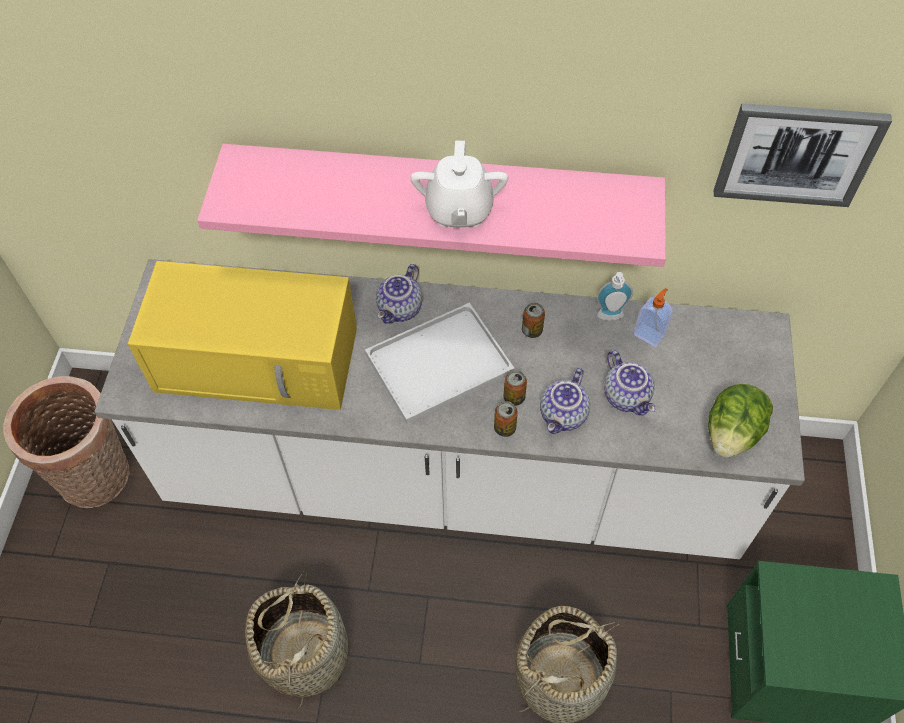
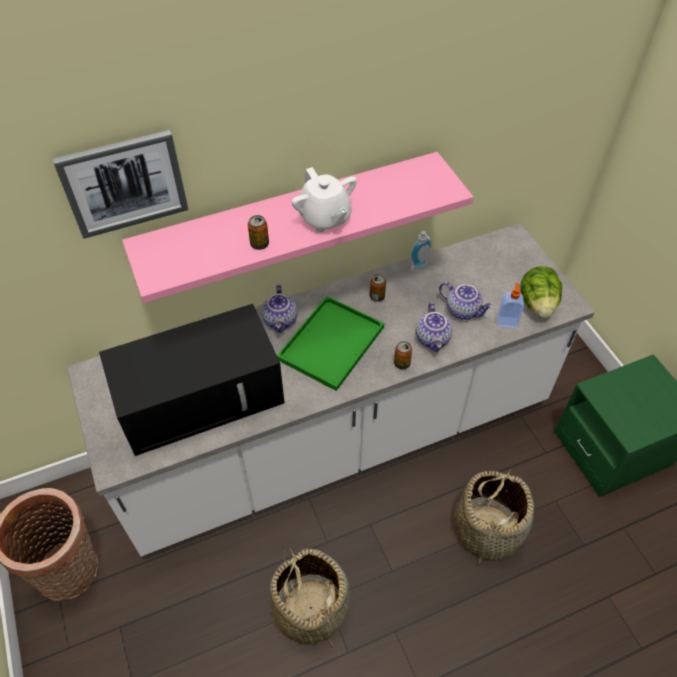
camera: 30 degrees left, 5 degrees down
yellow microwave [128,261,357,410] -> black microwave [99,304,285,456]
white tray [365,303,515,424] -> green tray [277,296,384,391]
can [504,370,527,406] -> can moved to [248,215,269,250]
soap dispenser [633,288,673,347] -> soap dispenser moved to [497,283,524,328]
picture [714,103,892,207] -> picture moved to [53,130,188,239]

